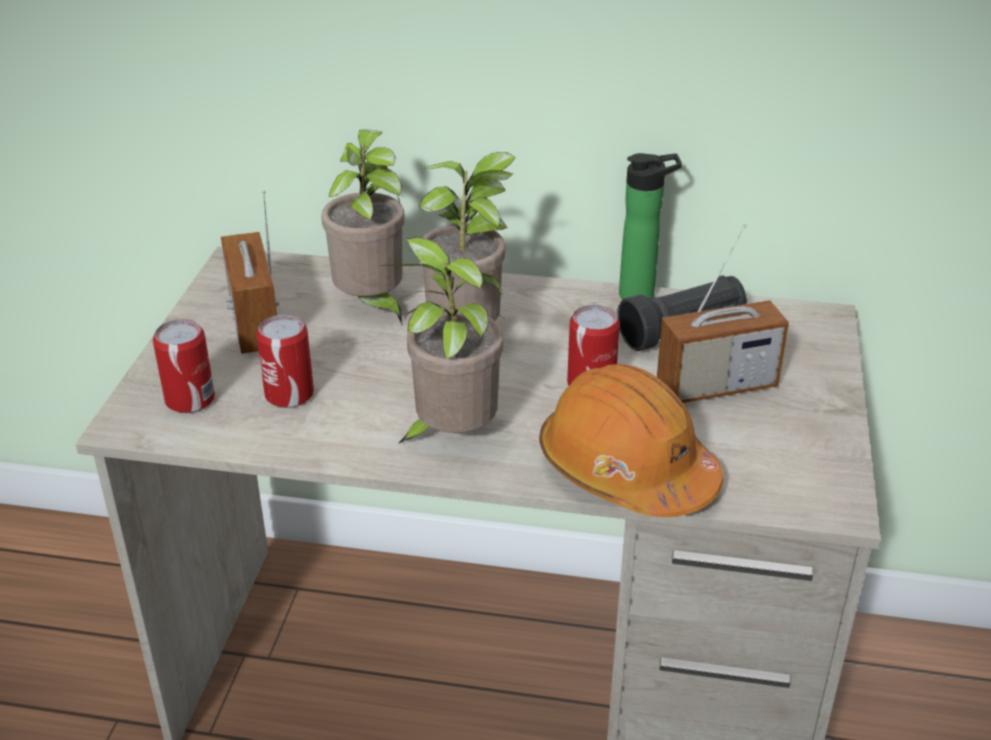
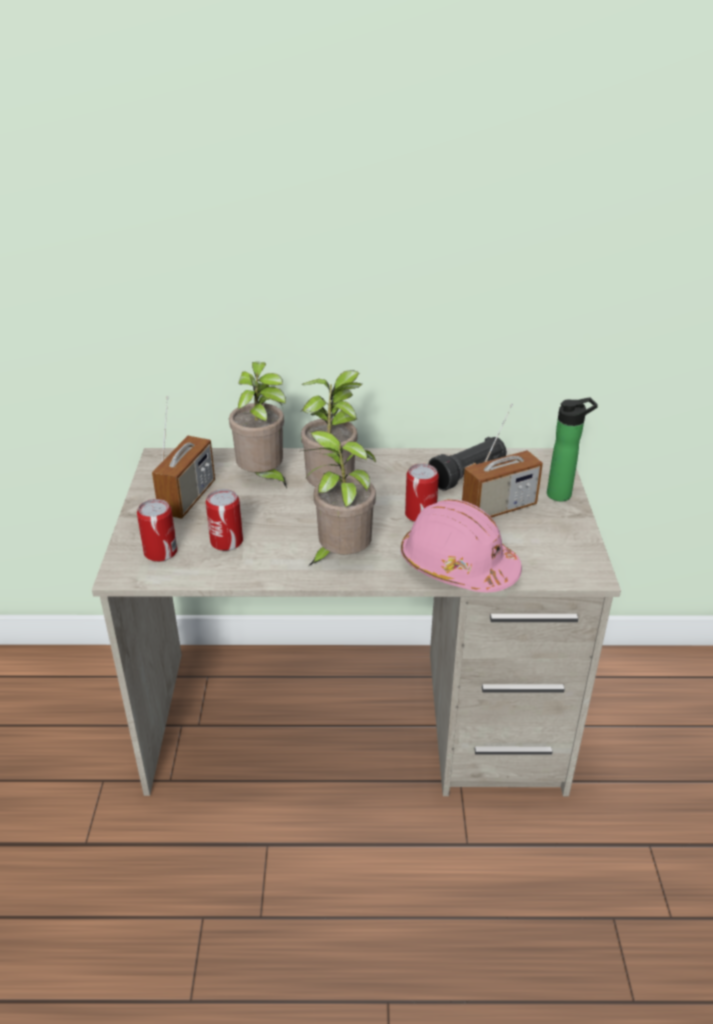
camera: 10 degrees left, 0 degrees up
radio [221,189,279,354] -> radio turned 135 degrees counterclockwise [152,396,215,519]
orange hard hat [539,364,723,517] -> pink hard hat [401,499,522,592]
bottle [619,153,682,299] -> bottle moved to [547,398,598,501]

